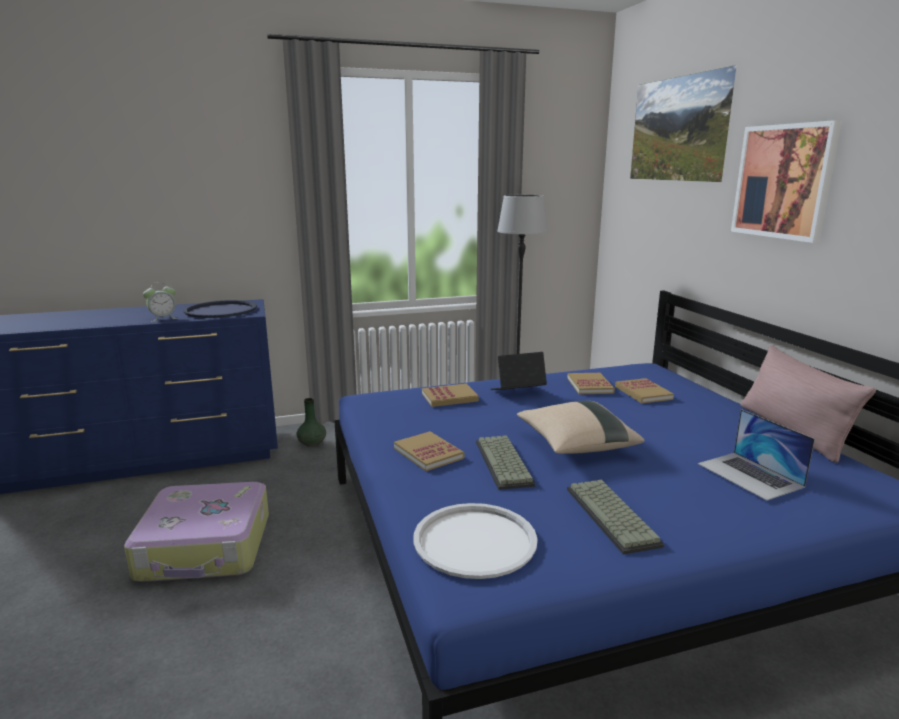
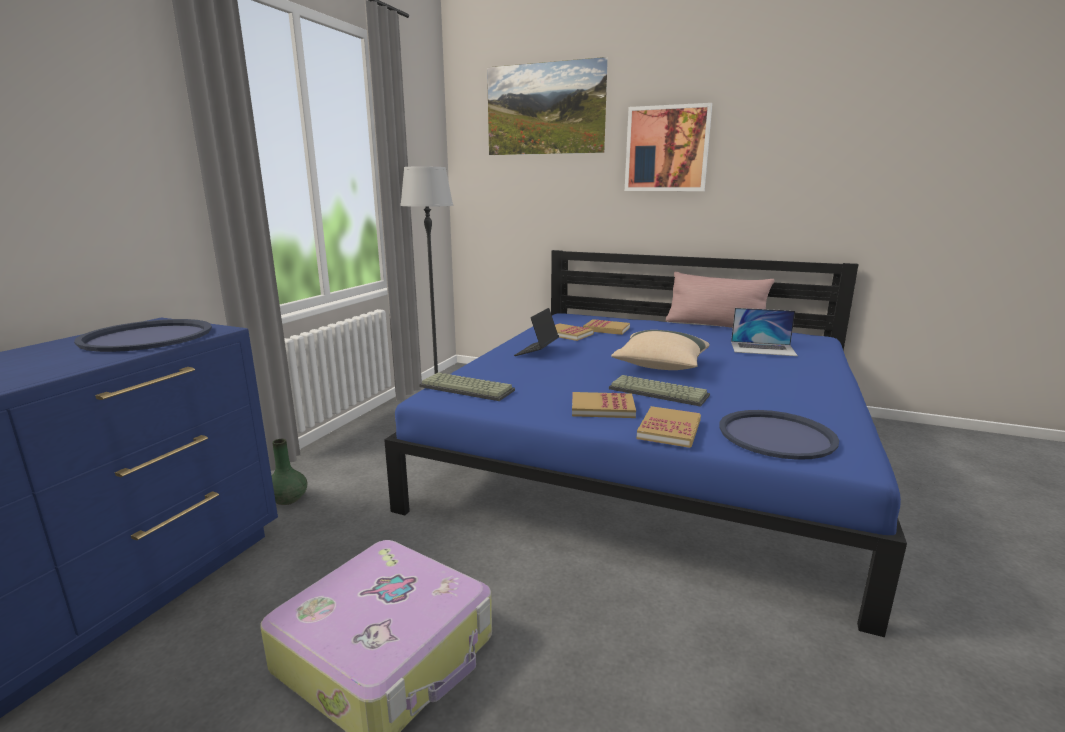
camera: 50 degrees left, 0 degrees up
alarm clock [143,282,178,322] -> none
white tray [413,503,538,579] -> blue tray [719,410,839,460]
book [422,383,479,407] -> book moved to [637,406,701,448]
keyboard [567,480,664,554] -> keyboard moved to [419,373,515,401]

